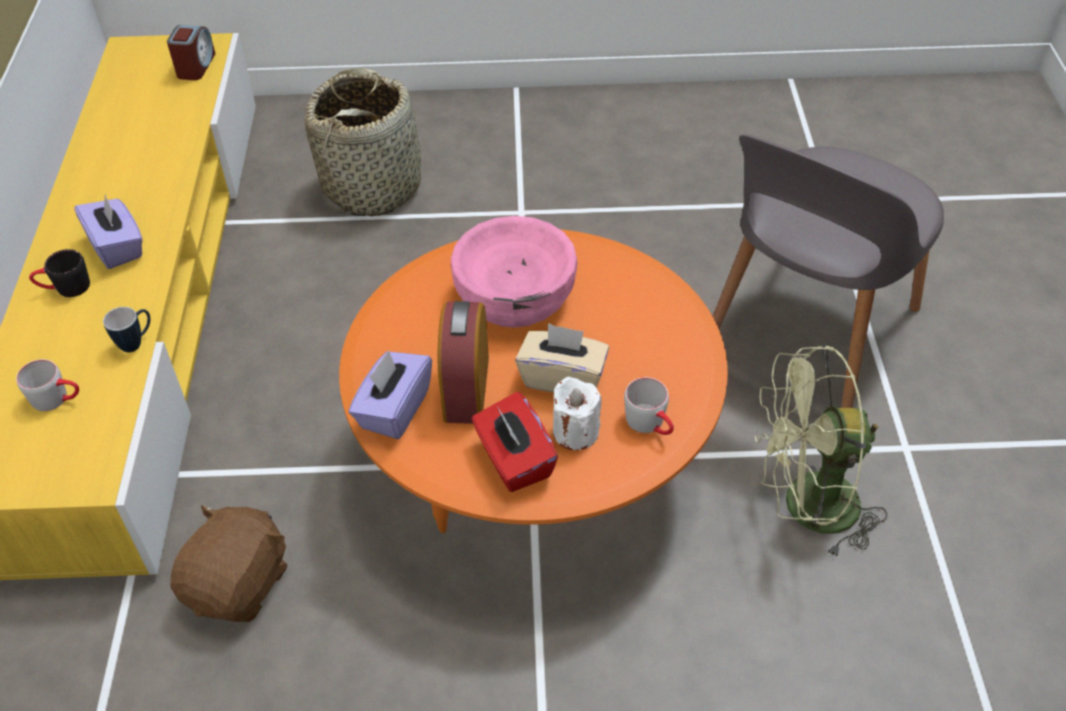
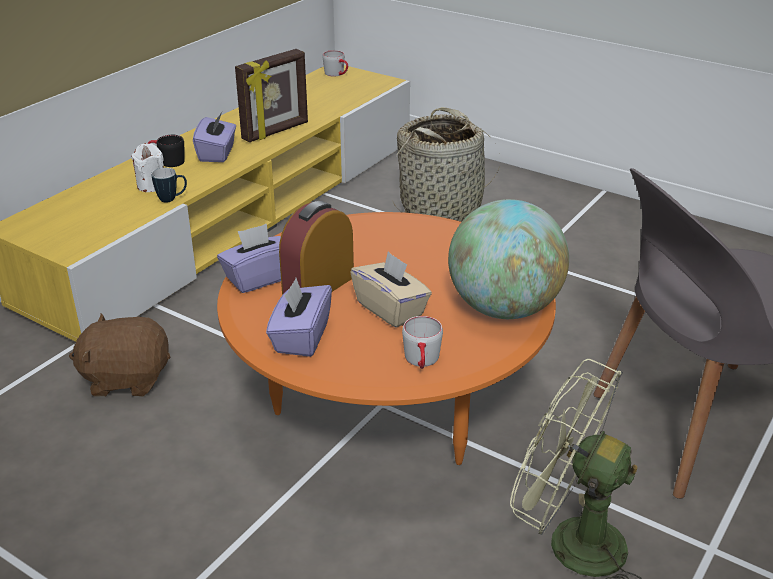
camera: 35 degrees right, 15 degrees down
grey mug [16,359,79,411] -> grey mug moved to [322,50,348,77]
alarm clock [167,25,215,80] -> none
brown plush toy [170,505,287,622] -> brown plush toy turned 150 degrees counterclockwise [69,313,170,397]
pink bowl [451,216,578,328] -> none
red tissue box [472,392,558,492] -> purple tissue box [266,278,332,357]
white candle [553,377,601,450] -> white candle moved to [131,143,164,192]
none -> picture frame [235,49,308,142]
none -> globe [448,199,569,319]

